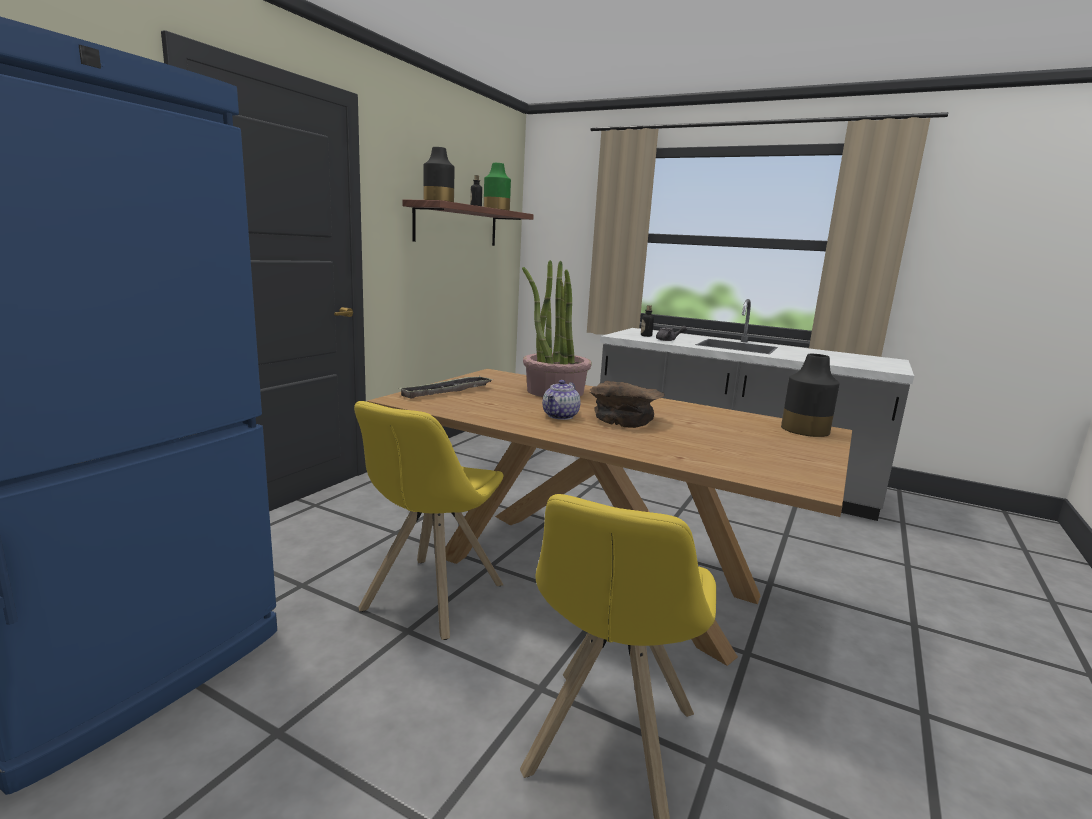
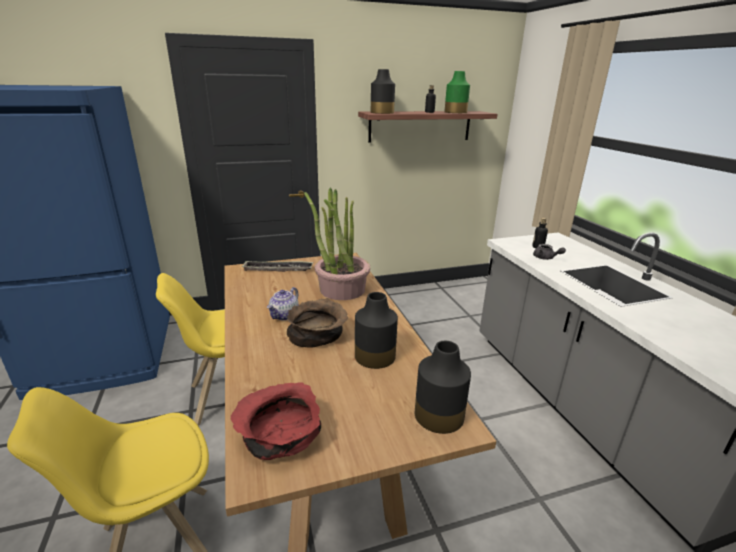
camera: 45 degrees right, 10 degrees up
teapot [542,380,581,420] -> teapot turned 45 degrees counterclockwise [267,287,299,321]
none -> red bowl [230,382,321,460]
none -> black vase [355,292,398,369]

